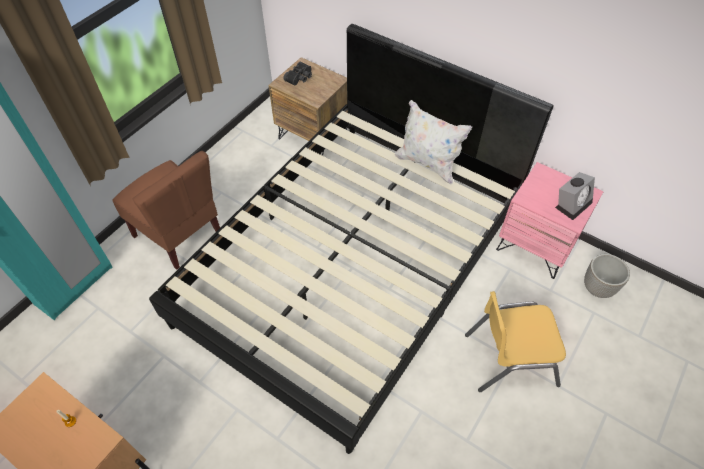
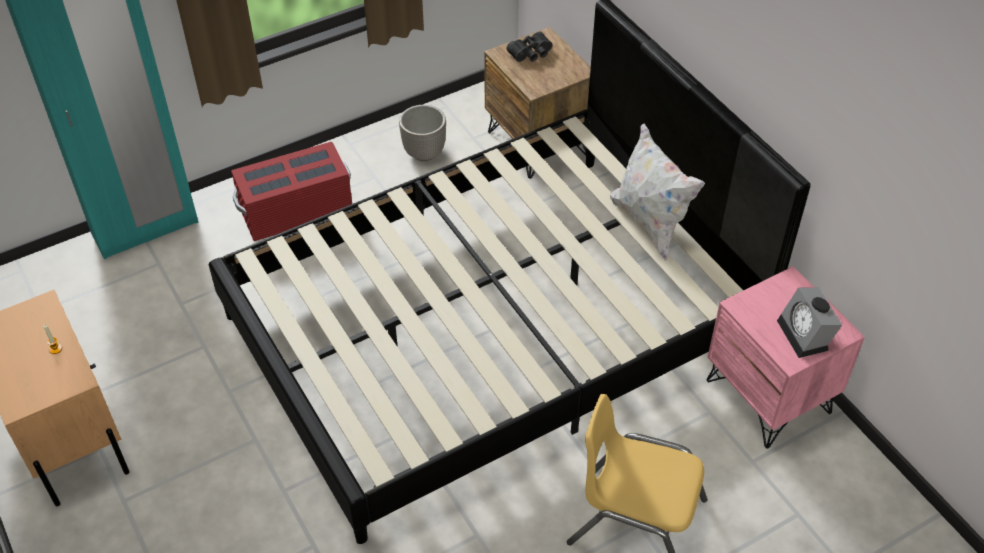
camera: 25 degrees right, 5 degrees down
brown chair [112,151,220,270] -> red storage box [231,142,352,241]
alarm clock [555,172,595,220] -> alarm clock turned 90 degrees clockwise [777,288,842,358]
planter [584,254,630,298] -> planter moved to [399,105,446,161]

